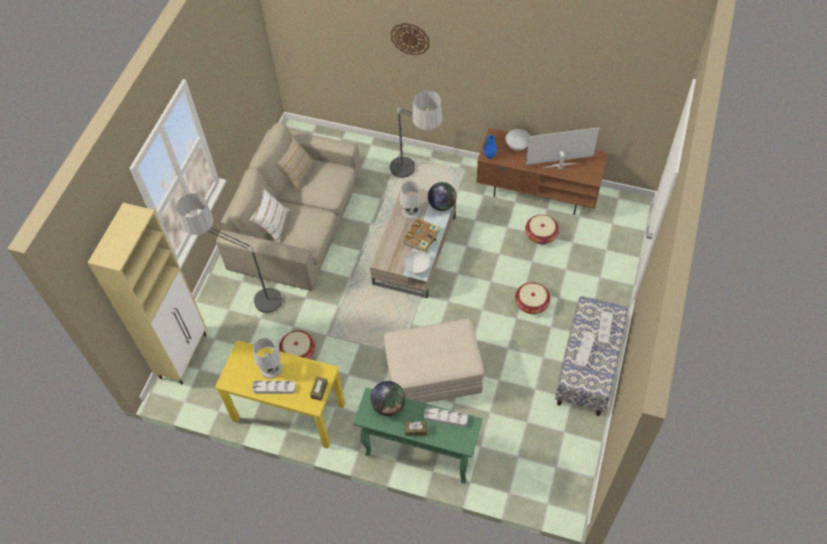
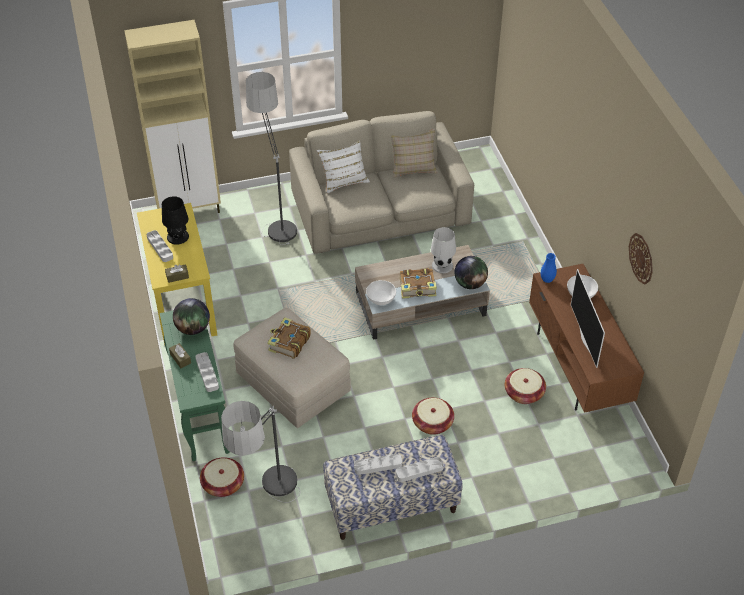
camera: 55 degrees right, 10 degrees down
white table lamp [253,338,282,379] -> black table lamp [162,196,189,245]
basket [279,331,315,359] -> basket moved to [200,457,244,497]
floor lamp [390,90,442,178] -> floor lamp moved to [221,401,300,503]
wall clock [391,23,429,55] -> wall clock moved to [629,233,653,285]
television [526,128,599,169] -> television turned 150 degrees counterclockwise [571,269,605,368]
none -> book [267,317,311,359]

